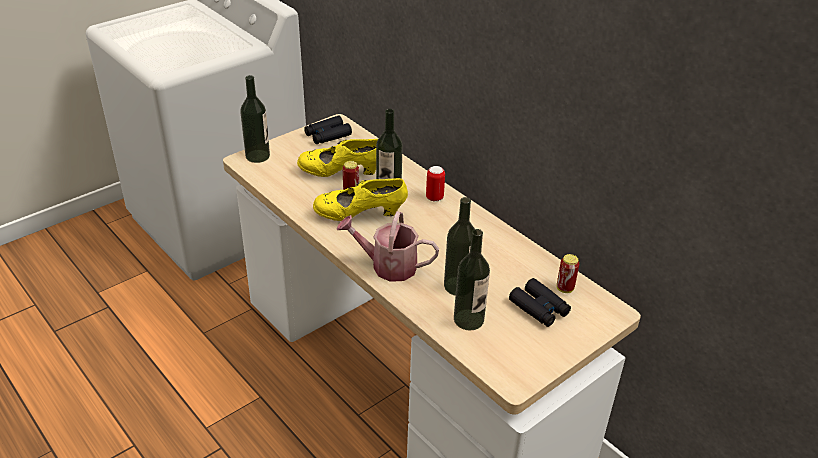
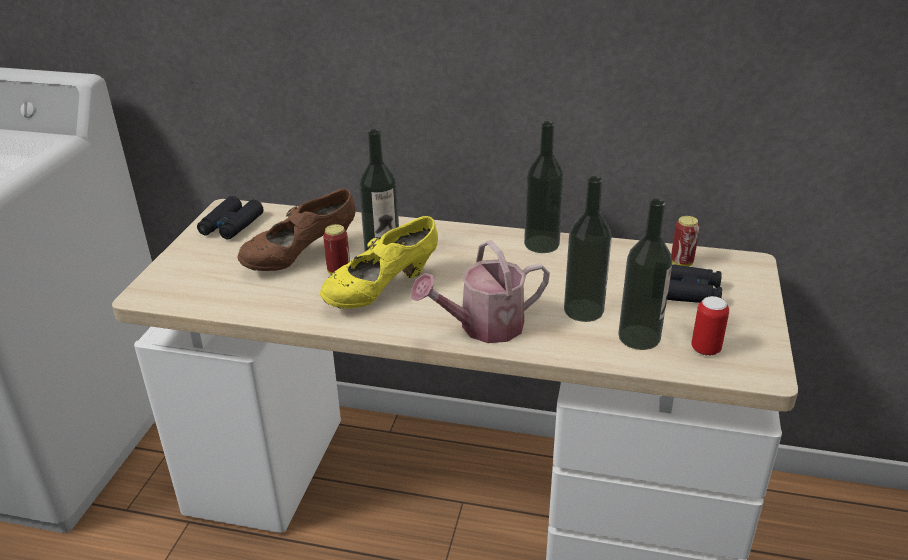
camera: 35 degrees left, 5 degrees down
bottle [240,75,270,163] -> bottle moved to [524,121,564,253]
yellow shoe [297,139,378,177] -> brown shoe [238,189,355,271]
can [426,166,445,202] -> can moved to [691,296,729,356]

